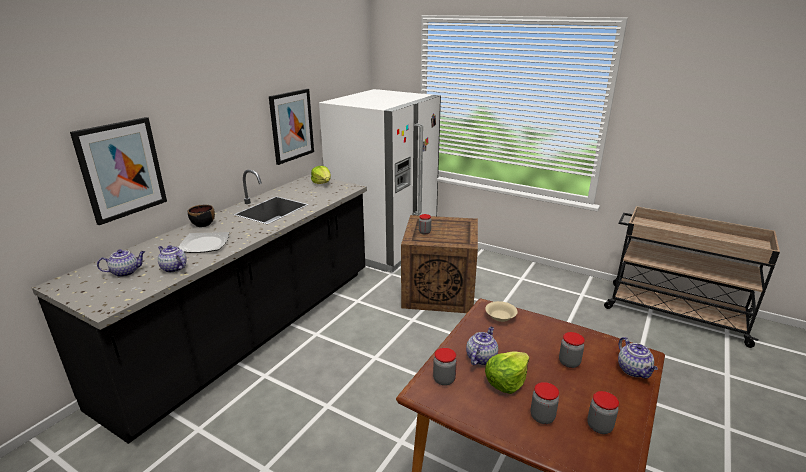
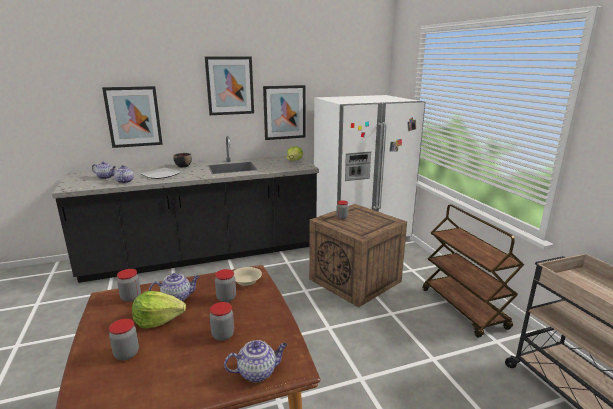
camera: 40 degrees right, 5 degrees down
jar [587,391,619,434] -> jar moved to [215,269,236,302]
teapot [618,337,658,378] -> teapot turned 135 degrees counterclockwise [224,340,287,383]
none -> picture [205,56,254,115]
none -> brown cart [422,204,524,338]

